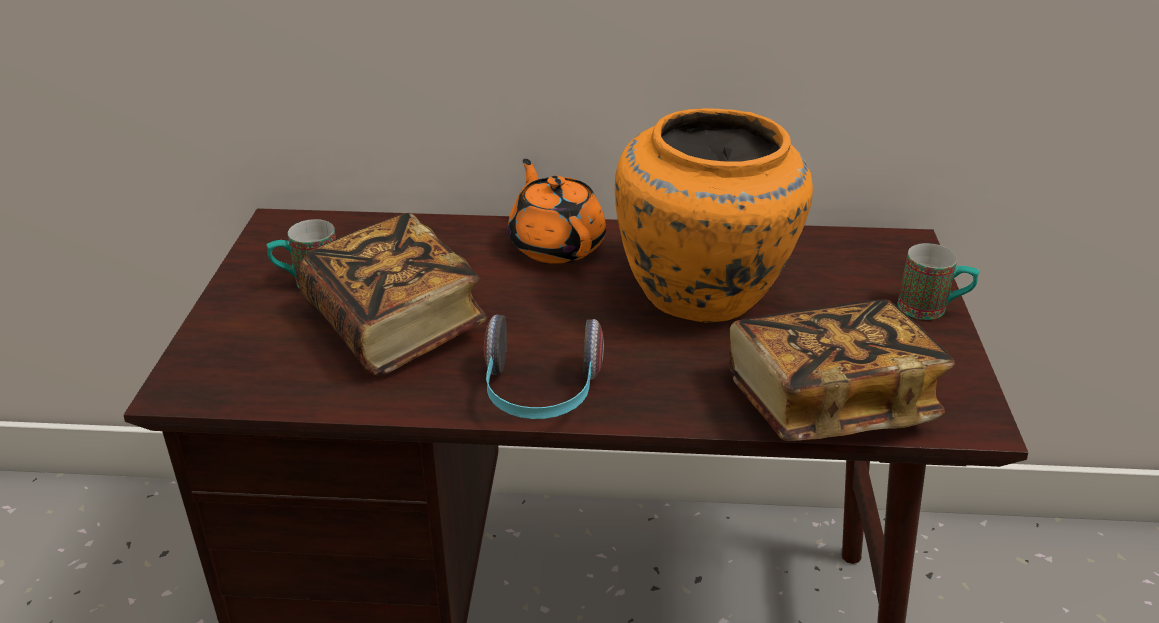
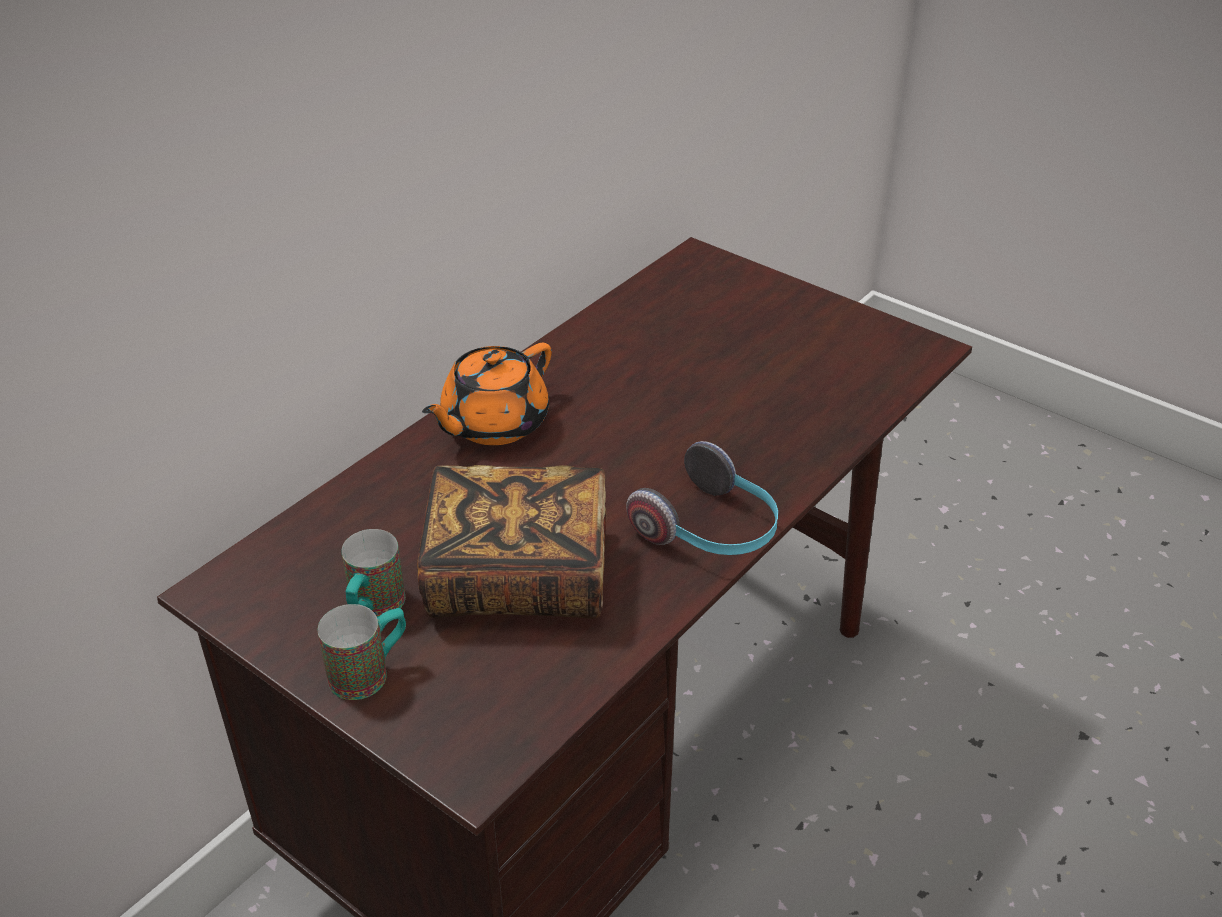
camera: 55 degrees left, 5 degrees up
orange teapot [508,159,606,264] -> orange teapot turned 60 degrees counterclockwise [422,343,551,445]
orange vase [615,108,813,323] -> none
book [729,300,955,441] -> none
mug [897,243,979,320] -> mug moved to [318,604,406,700]

